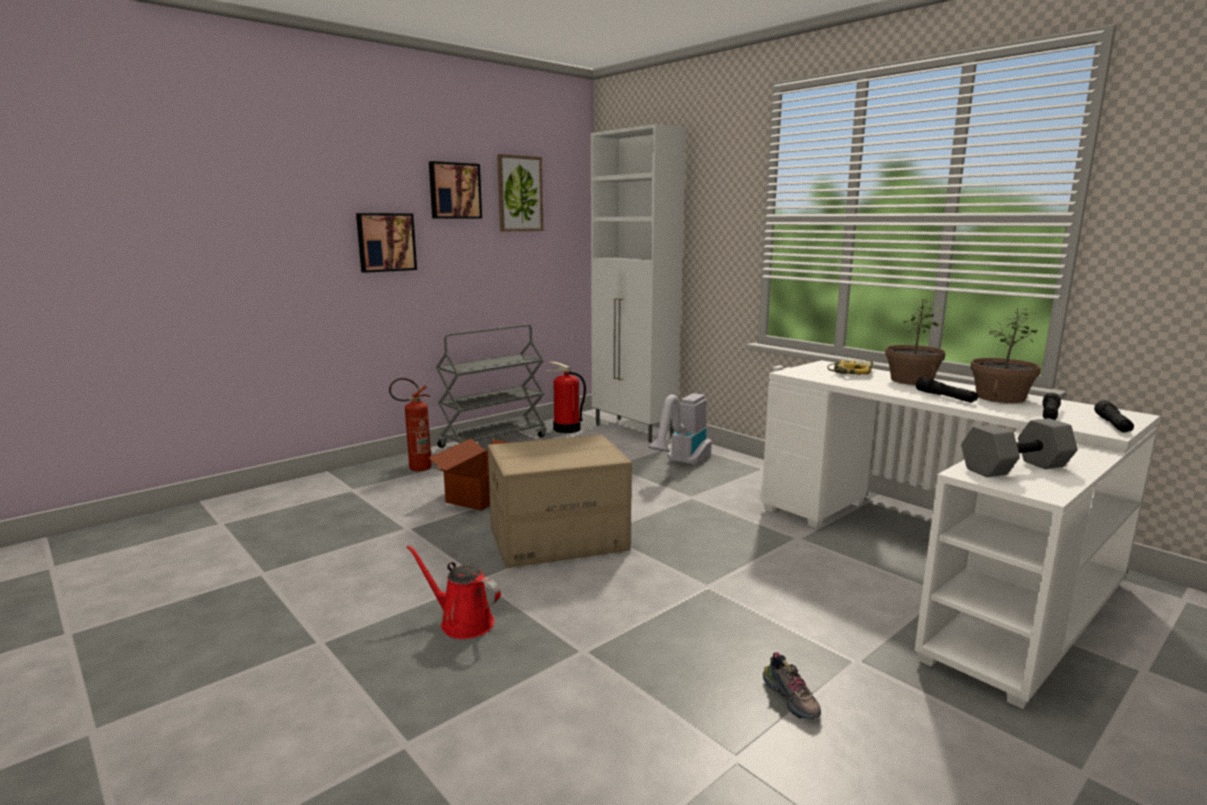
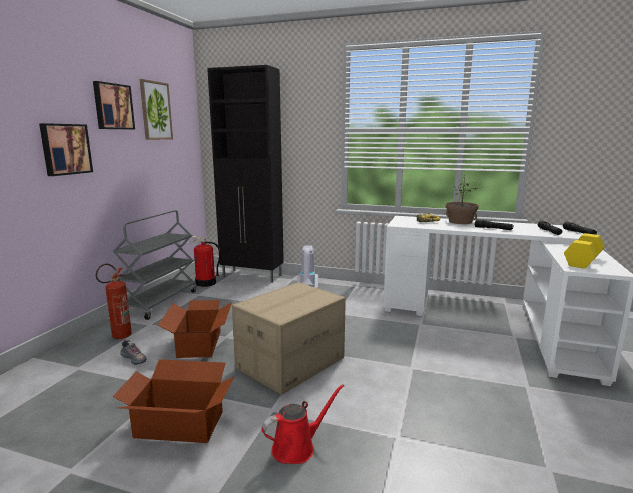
camera: 30 degrees left, 0 degrees up
red watering can [407,545,501,639] -> red watering can turned 150 degrees clockwise [262,384,344,464]
white cabinet [591,124,686,443] -> black cabinet [207,65,284,283]
shoe [763,652,821,719] -> shoe moved to [120,339,147,365]
grey dumbbell [961,418,1078,477] -> yellow dumbbell [564,233,605,269]
potted plant [971,308,1041,403] -> none
none -> cardboard box [113,359,234,443]

